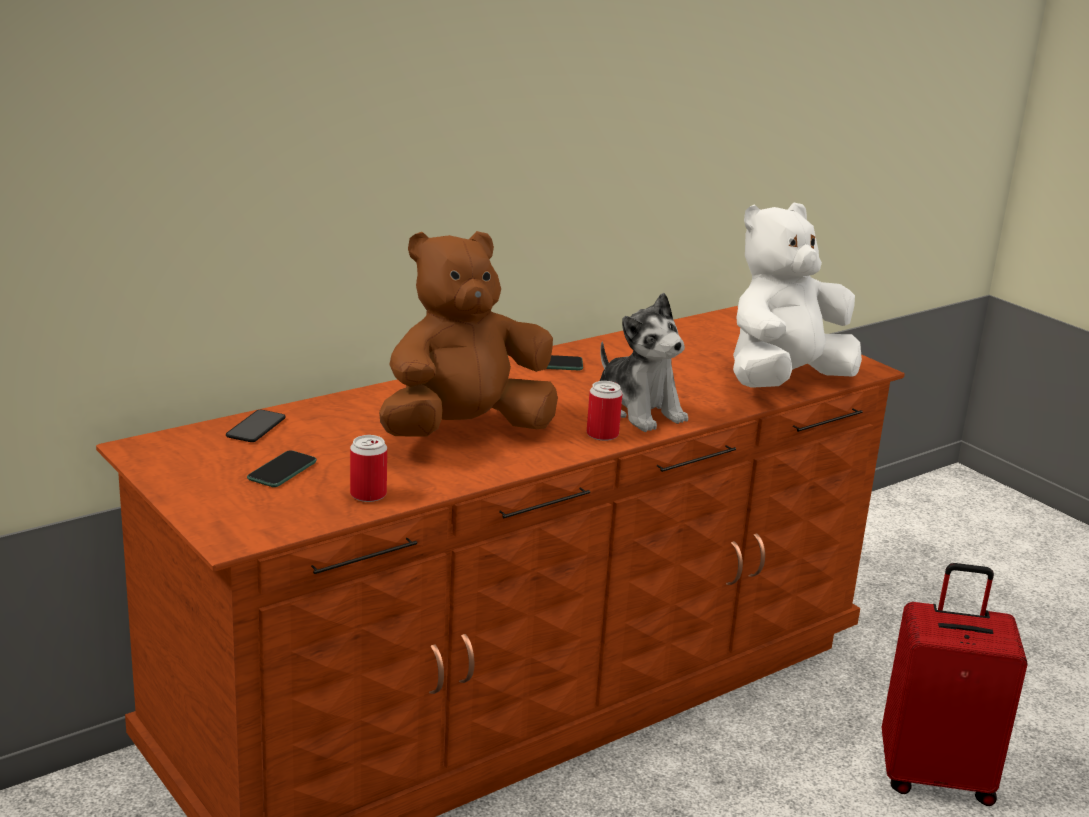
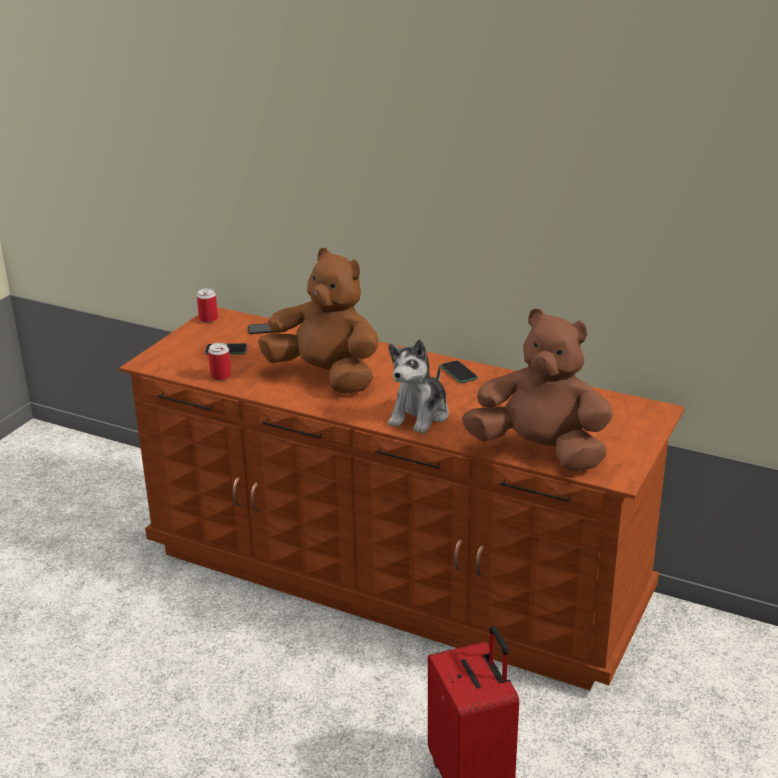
camera: 65 degrees right, 5 degrees up
can [587,381,623,441] -> can moved to [197,288,218,323]
white plush toy [733,202,862,388] -> brown plush toy [462,309,613,472]

